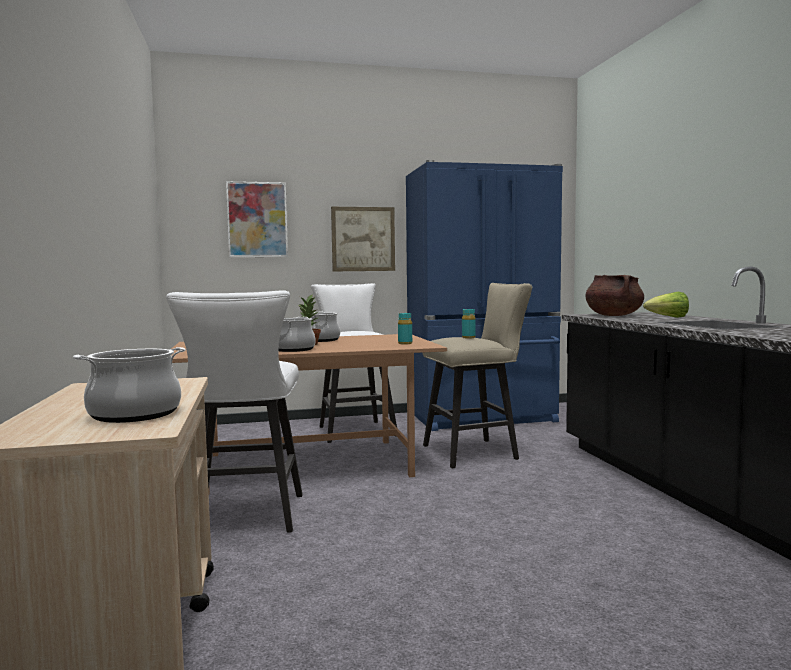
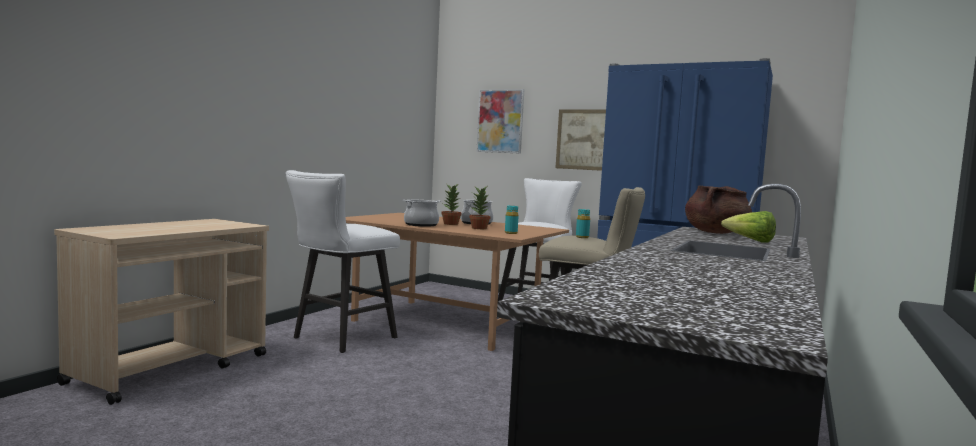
camera: 40 degrees right, 0 degrees up
cooking pot [73,347,186,423] -> none
none -> potted plant [469,186,490,229]

